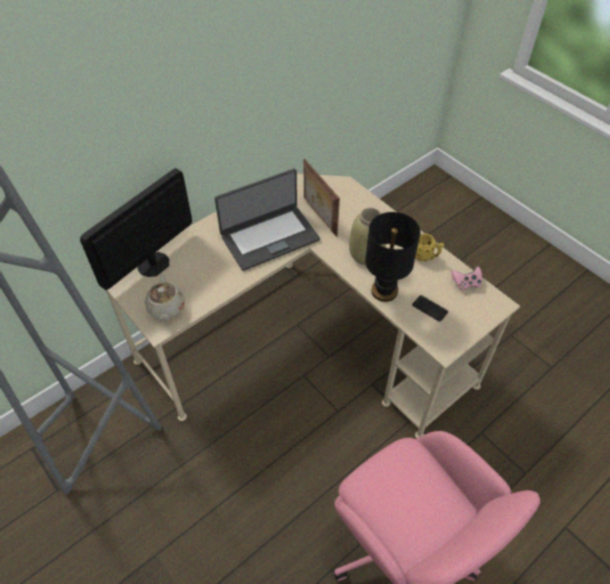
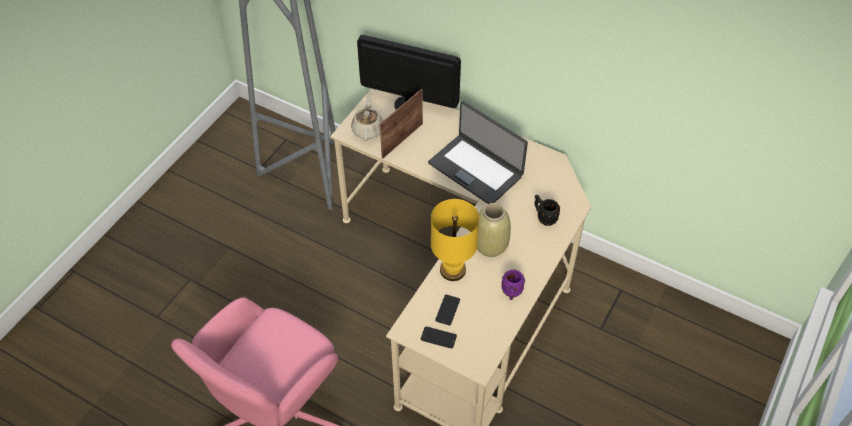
camera: 70 degrees right, 0 degrees up
beige teapot [145,274,185,322] -> beige teapot turned 120 degrees clockwise [351,96,383,141]
picture frame [304,159,340,237] -> picture frame moved to [380,89,423,159]
black table lamp [365,212,421,302] -> yellow table lamp [431,199,479,281]
yellow mug [415,234,444,261] -> purple mug [501,270,525,300]
pink game controller [451,267,482,290] -> none
none -> phone [421,327,457,349]
none -> black mug [535,195,560,226]

